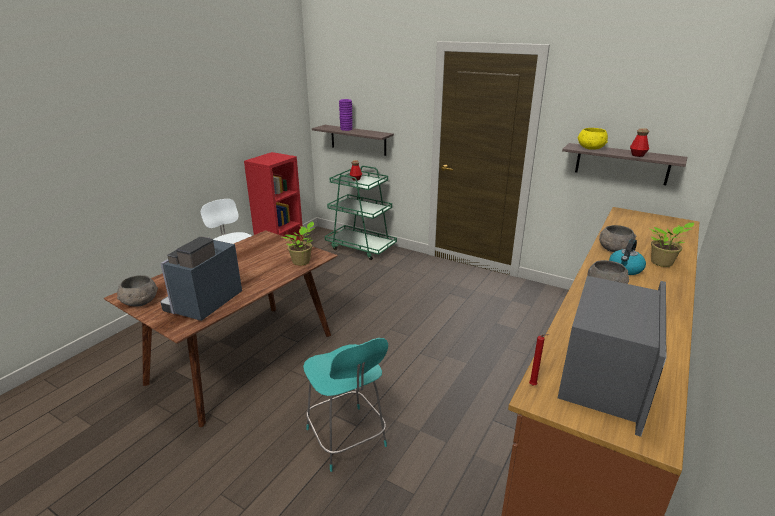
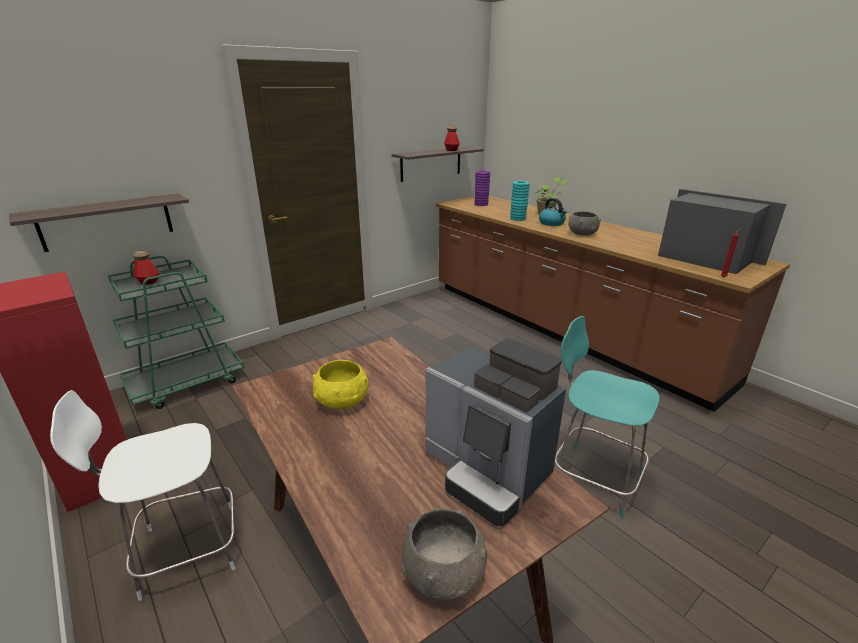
camera: 70 degrees left, 0 degrees up
potted plant [282,221,315,265] -> none
turquoise chair [303,338,388,472] -> turquoise chair turned 135 degrees counterclockwise [555,316,659,518]
purple vase [339,99,353,131] -> purple vase moved to [474,170,490,206]
yellow bowl [578,128,608,150] -> yellow bowl moved to [312,360,368,409]
grey bowl [599,225,636,252] -> turquoise vase [510,181,530,221]

